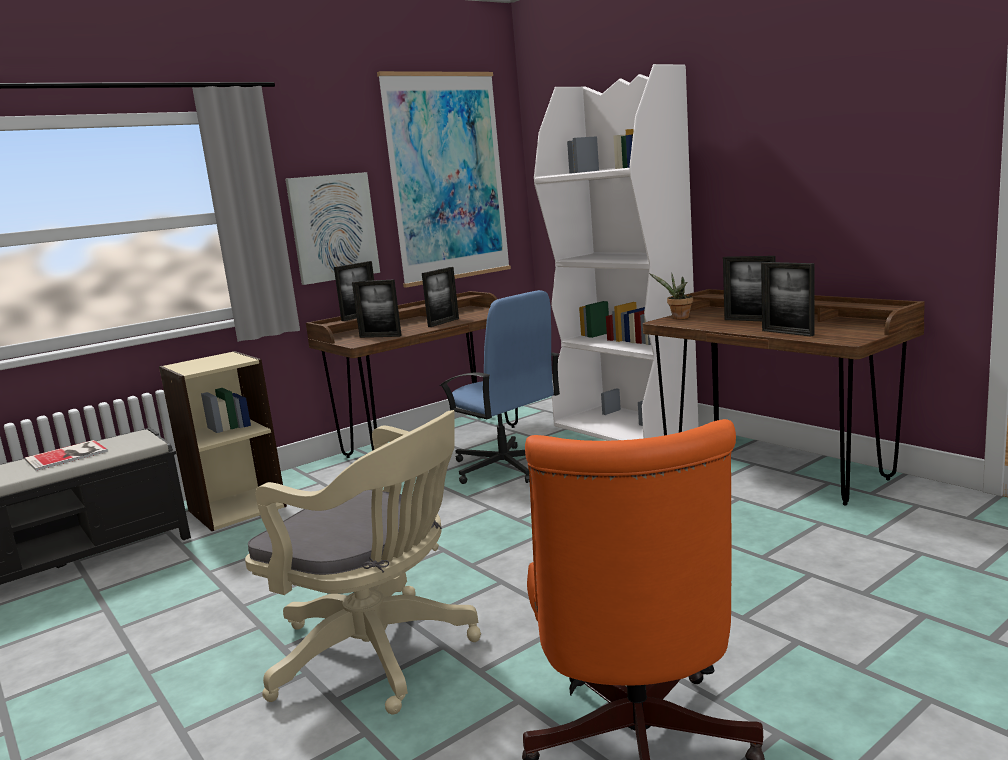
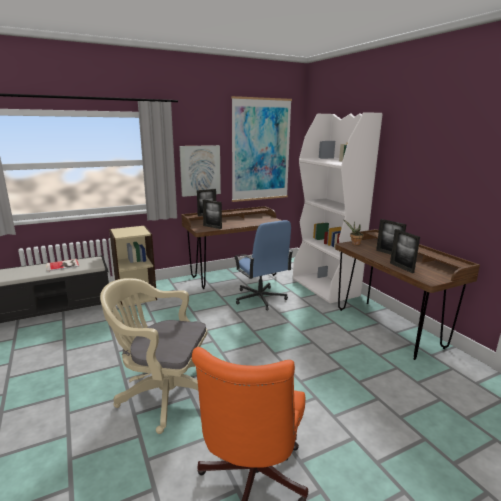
camera: 10 degrees right, 5 degrees up
beige office chair [245,410,481,715] -> beige office chair turned 150 degrees clockwise [100,278,207,434]
picture frame [422,267,459,327] -> none

